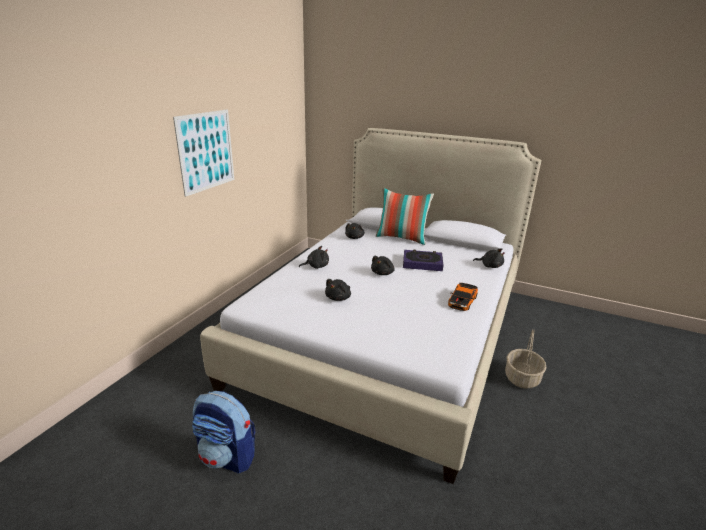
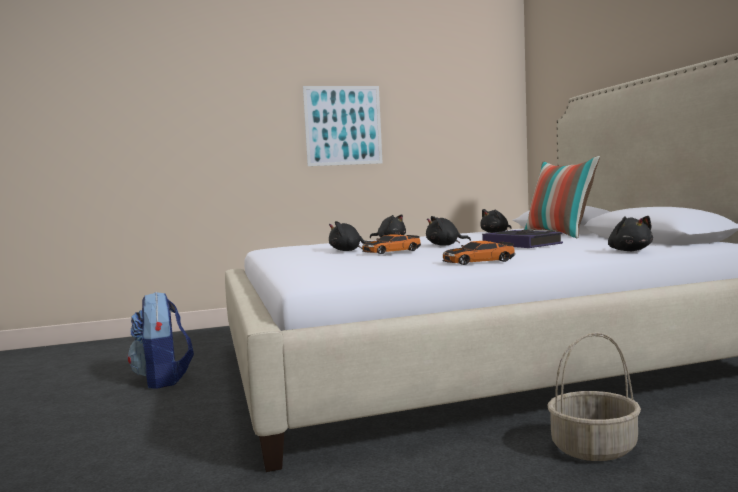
camera: 50 degrees right, 20 degrees down
none -> toy car [362,234,421,254]

